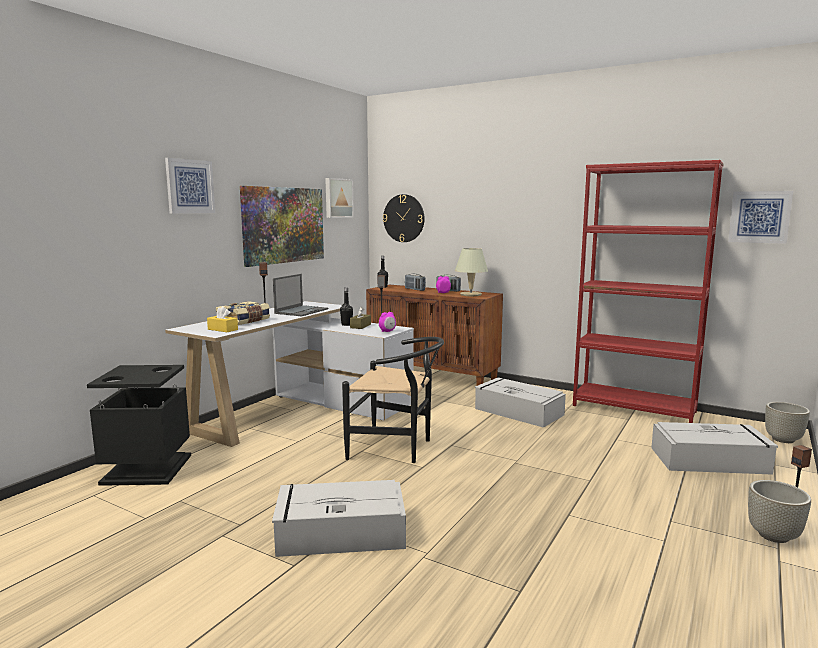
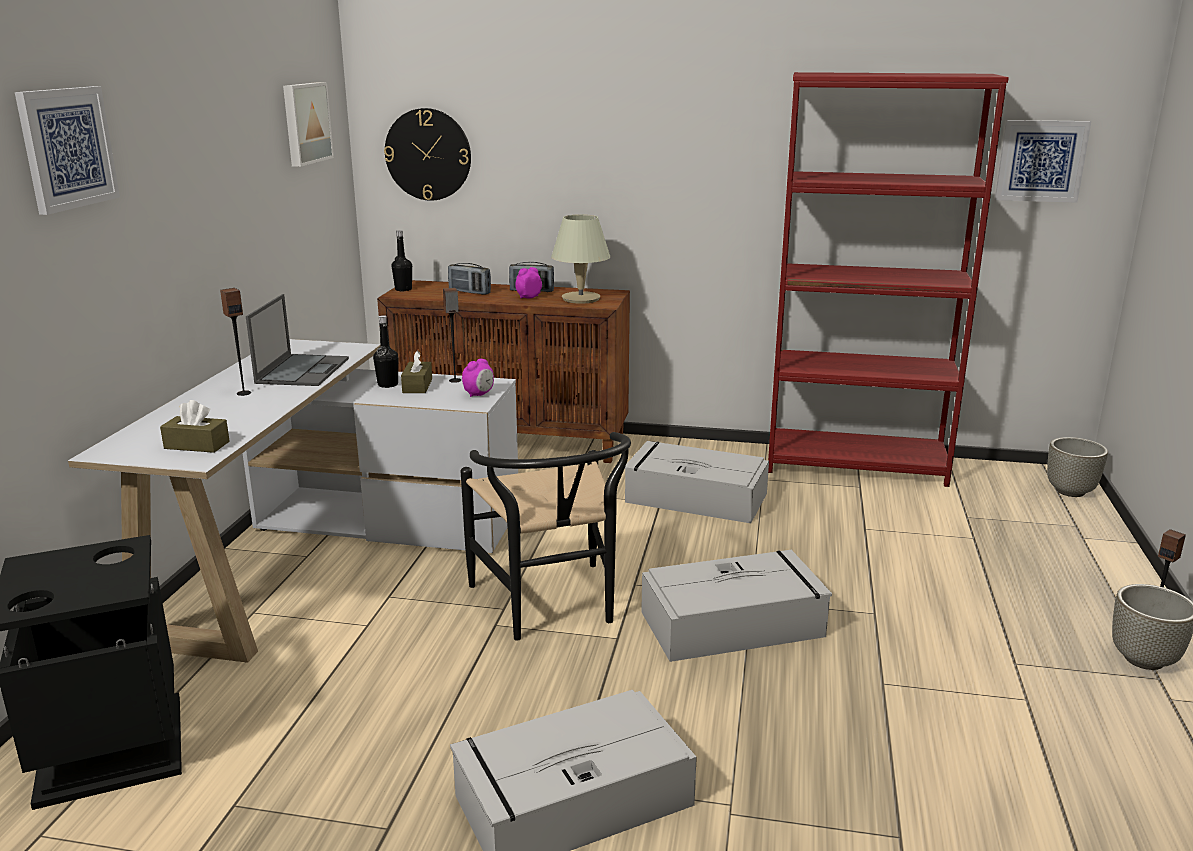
camera: 20 degrees left, 10 degrees up
yellow tissue box [207,306,238,332] -> brown tissue box [160,400,230,453]
book [216,301,270,325] -> none
picture [240,186,324,267] -> none
black chair [342,337,444,463] -> black chair turned 75 degrees clockwise [461,432,631,641]
grey storage box [651,422,778,475] -> grey storage box moved to [641,550,832,662]

